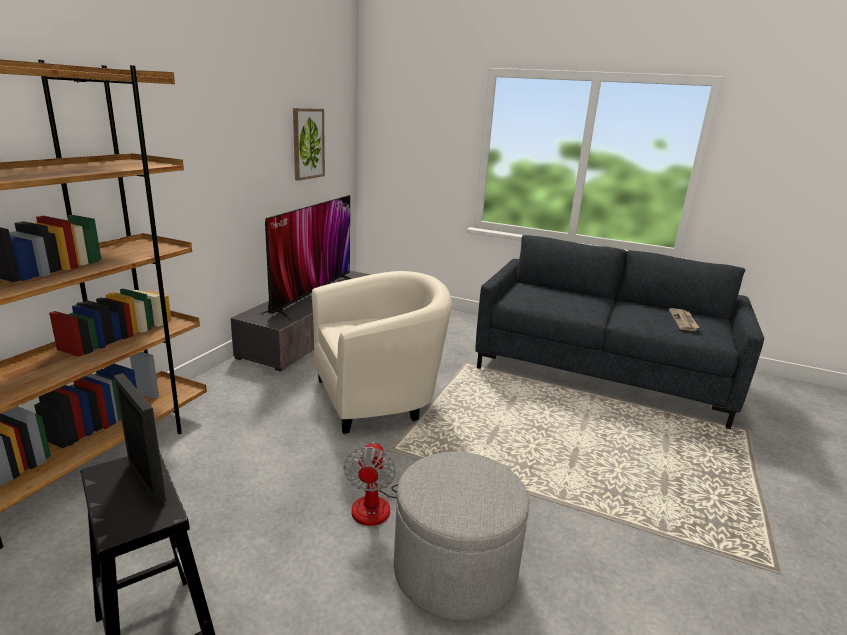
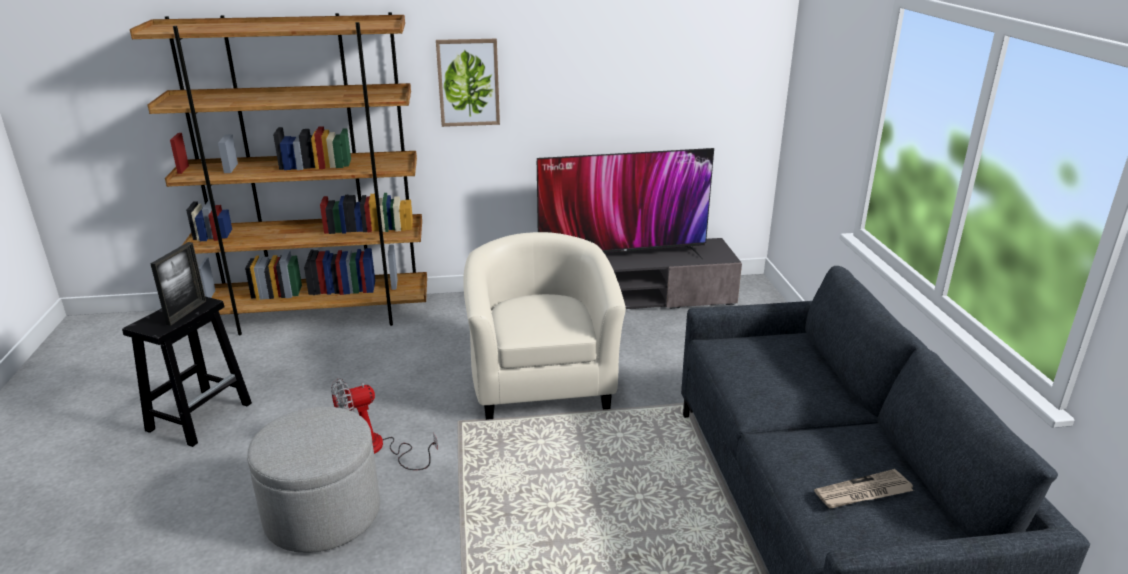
camera: 60 degrees right, 5 degrees up
picture [293,108,325,181] -> picture moved to [436,39,500,127]
beige armchair [312,271,452,434] -> beige armchair turned 135 degrees counterclockwise [463,232,626,420]

